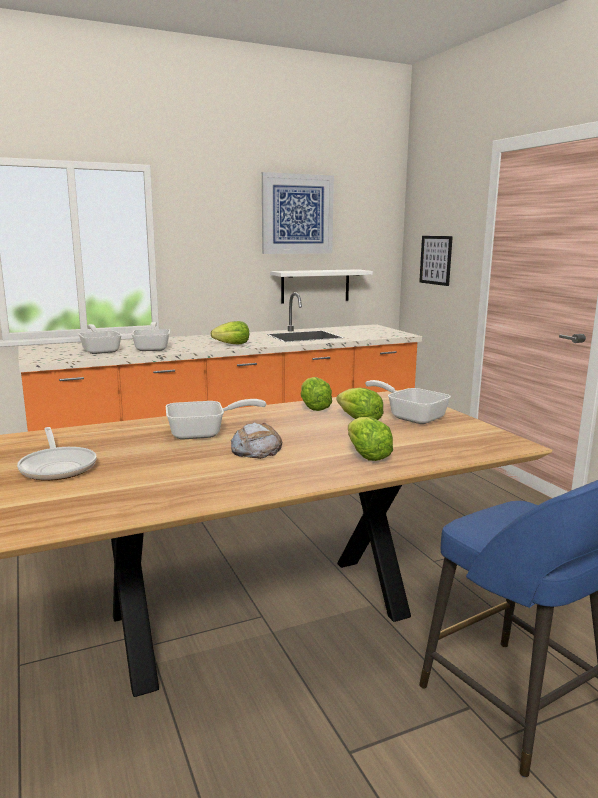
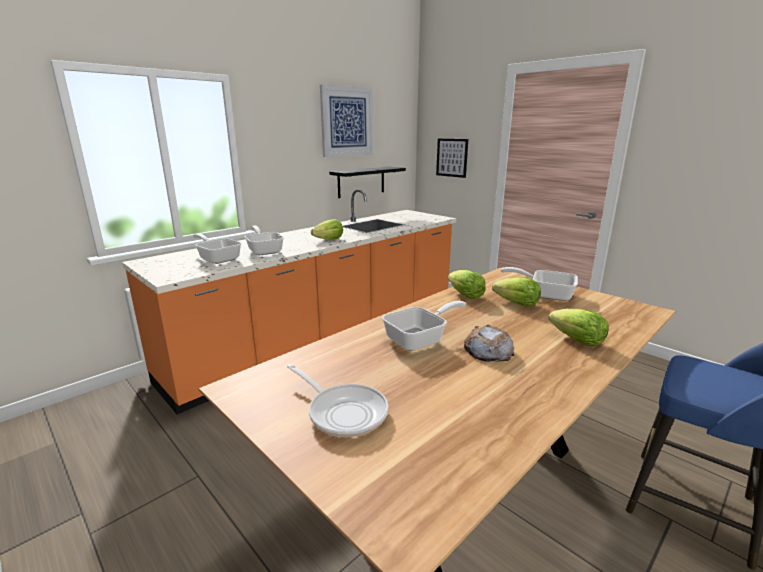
camera: 20 degrees left, 5 degrees up
white shelf [270,269,373,303] -> black shelf [329,167,406,198]

